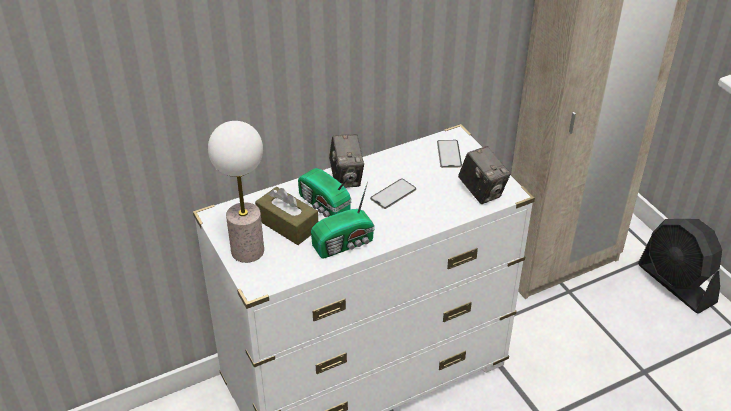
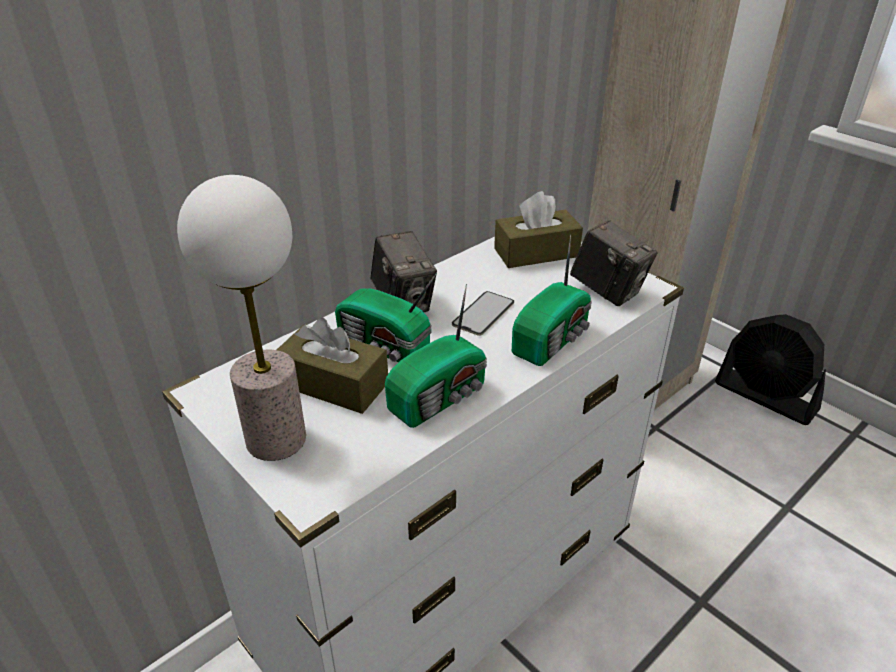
camera: 15 degrees left, 5 degrees down
phone [437,140,462,168] -> brown tissue box [494,191,583,268]
none -> radio [512,234,592,366]

